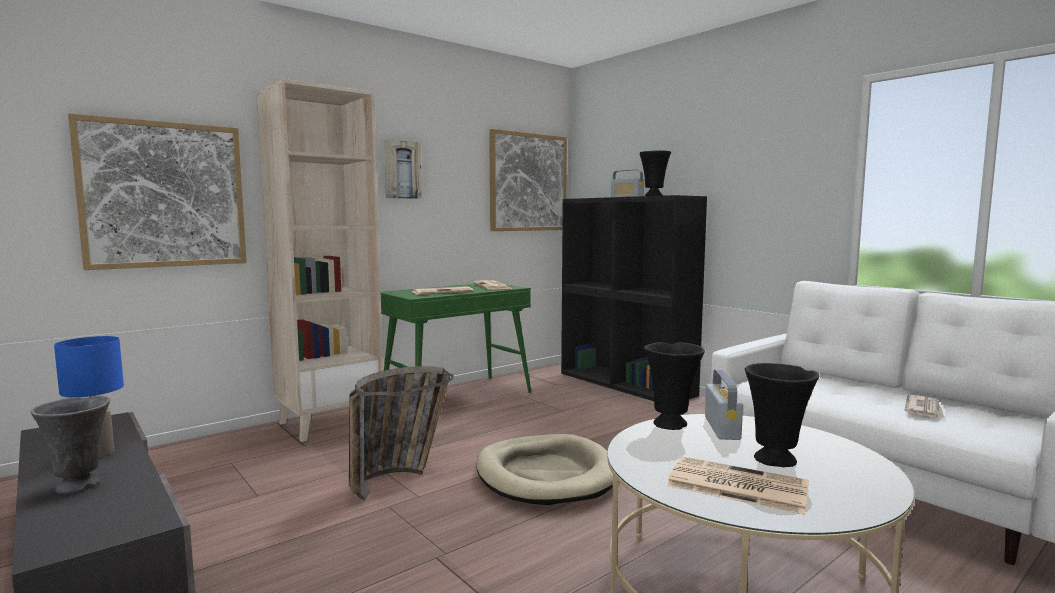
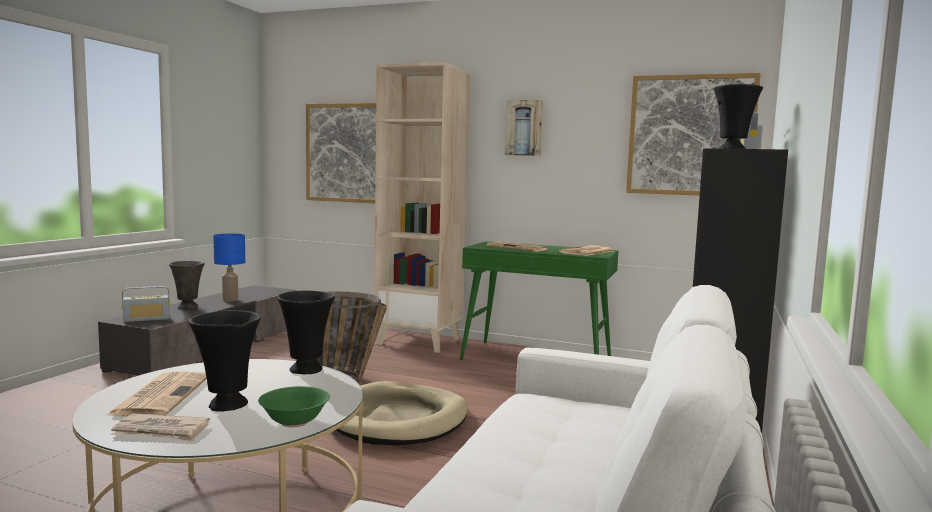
camera: 60 degrees right, 0 degrees up
radio [705,369,743,440] -> radio moved to [122,286,170,322]
newspaper [904,395,944,417] -> newspaper moved to [111,413,210,442]
none -> green bowl [258,386,330,427]

